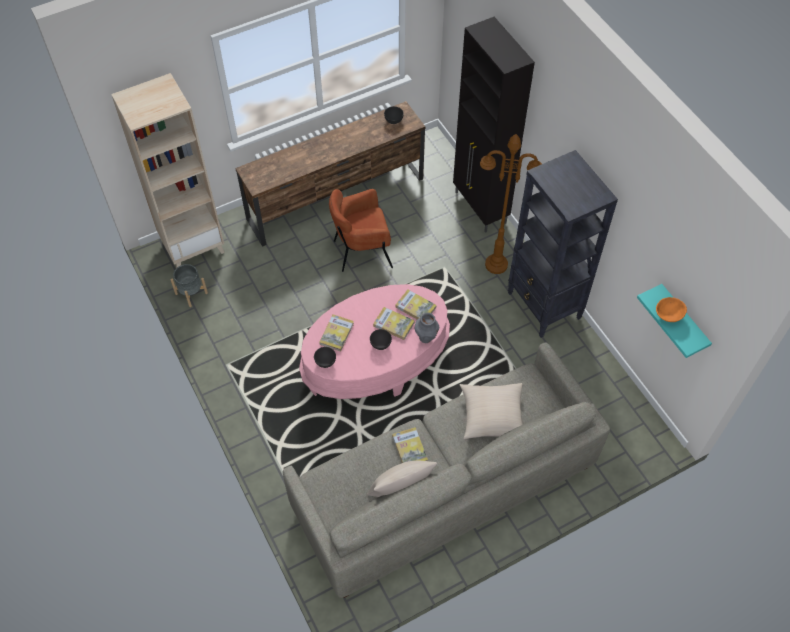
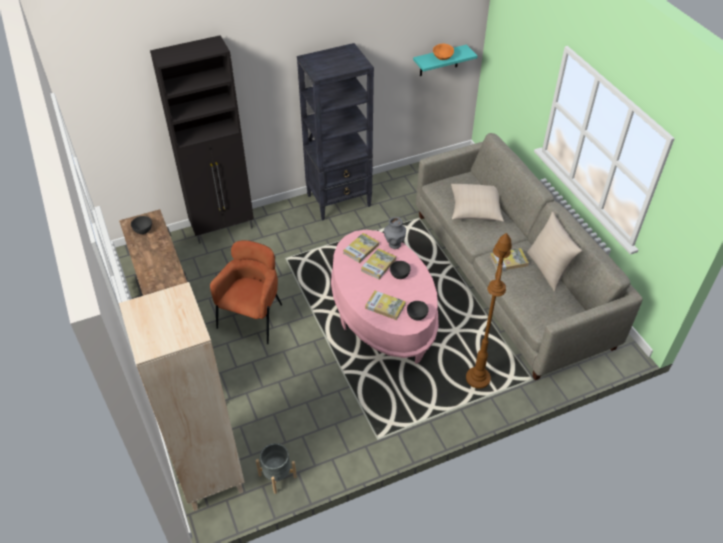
camera: 85 degrees left, 10 degrees down
brown armchair [329,189,393,272] -> brown armchair turned 150 degrees counterclockwise [210,240,282,344]
brown floor lamp [480,134,542,274] -> brown floor lamp moved to [466,233,512,389]

